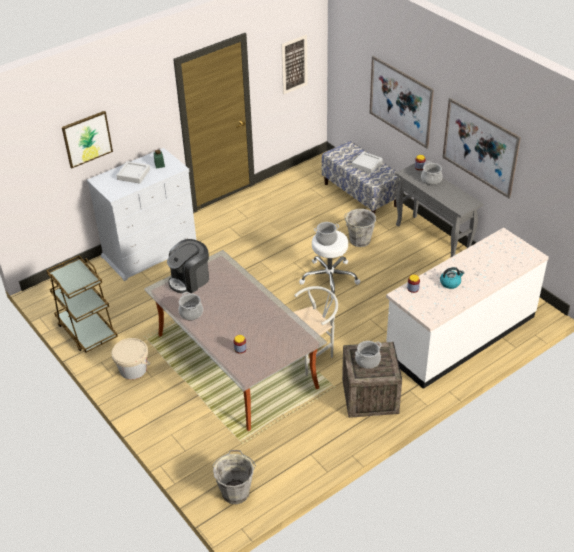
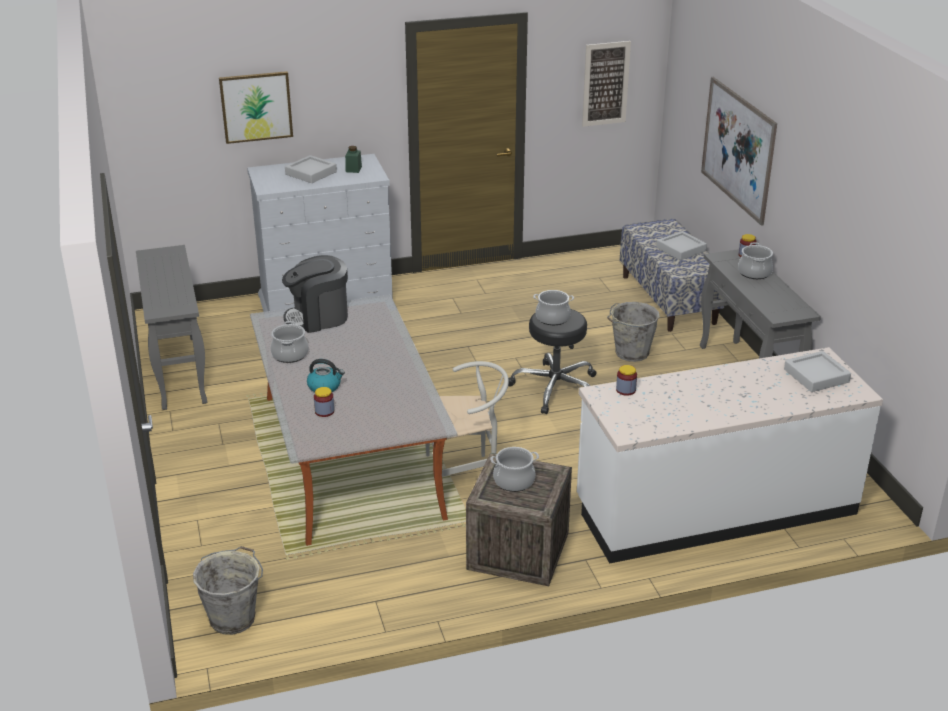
camera: 20 degrees right, 10 degrees down
brown cart [46,256,118,352] -> grey console table [136,245,207,410]
beige bucket [111,338,151,380] -> none
white stool [299,230,360,299] -> black stool [508,309,597,414]
kettle [440,267,464,289] -> kettle moved to [307,359,345,392]
picture [442,98,521,199] -> none
none -> grey tray [784,351,851,392]

